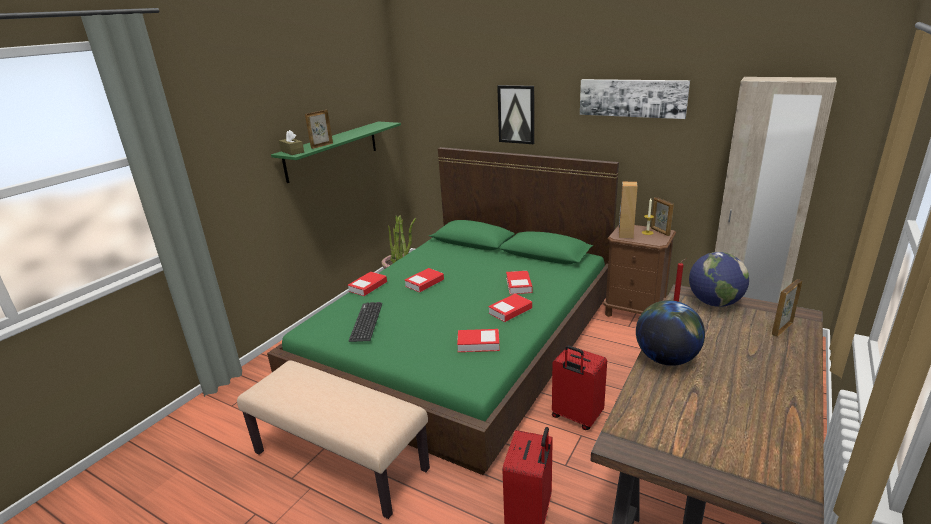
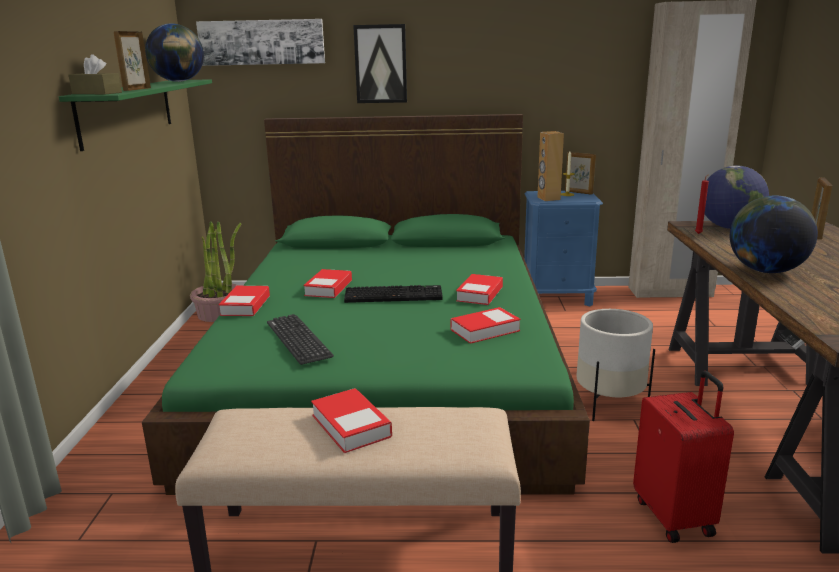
camera: 30 degrees left, 5 degrees down
book [506,271,533,295] -> book moved to [311,388,392,453]
red suitcase [552,346,607,430] -> white planter [576,309,655,421]
picture [580,79,690,119] -> picture moved to [196,19,325,66]
brown nightstand [603,225,676,317] -> blue nightstand [524,191,603,306]
none -> globe [145,23,204,82]
none -> keyboard [344,285,443,303]

